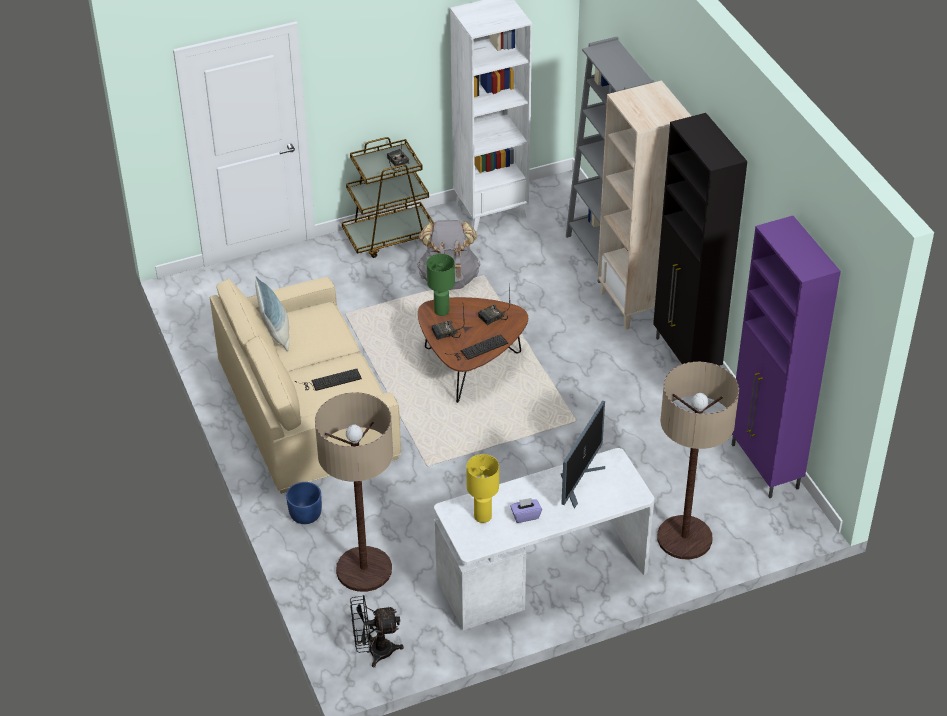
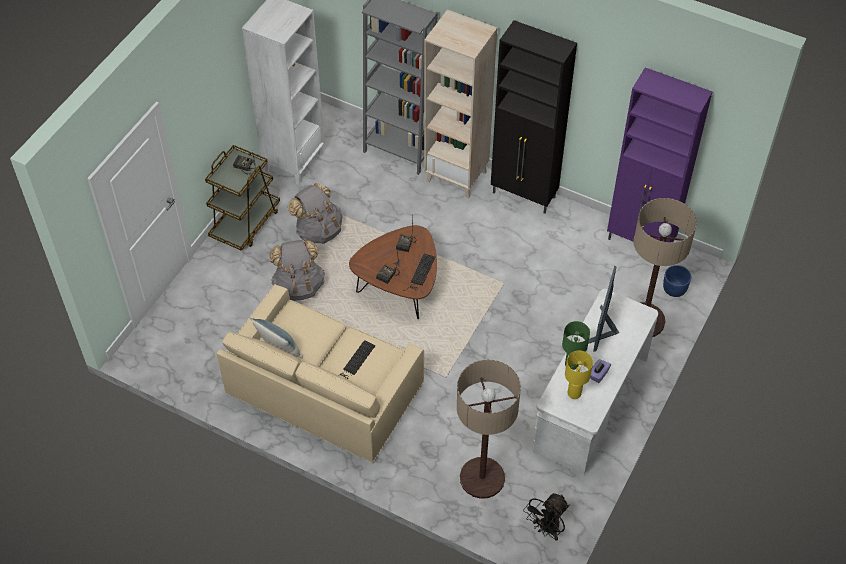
camera: 40 degrees left, 10 degrees up
blue planter [286,482,322,524] -> blue planter moved to [663,265,691,297]
green table lamp [427,254,455,316] -> green table lamp moved to [562,321,590,370]
monitor [561,400,605,508] -> monitor turned 150 degrees counterclockwise [588,266,619,352]
none -> grey backpack [270,240,325,301]

